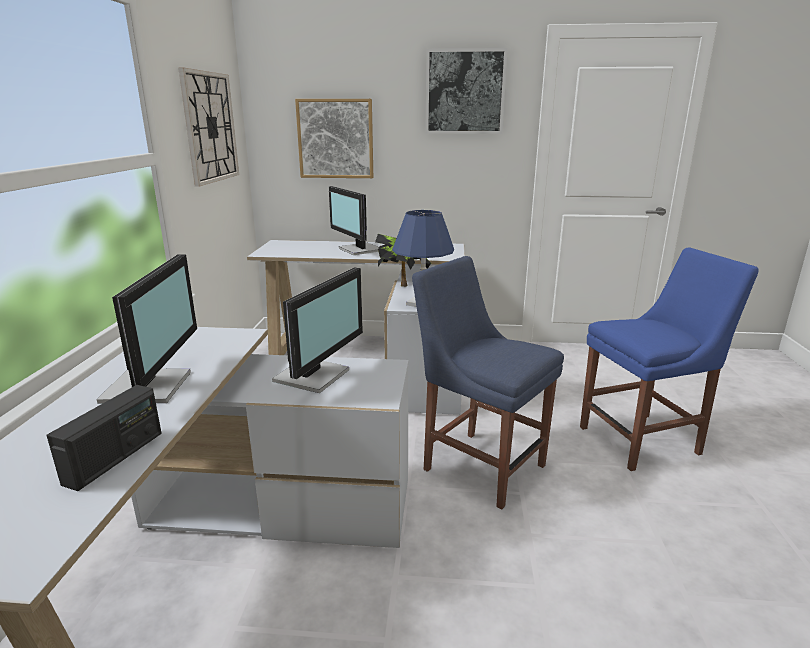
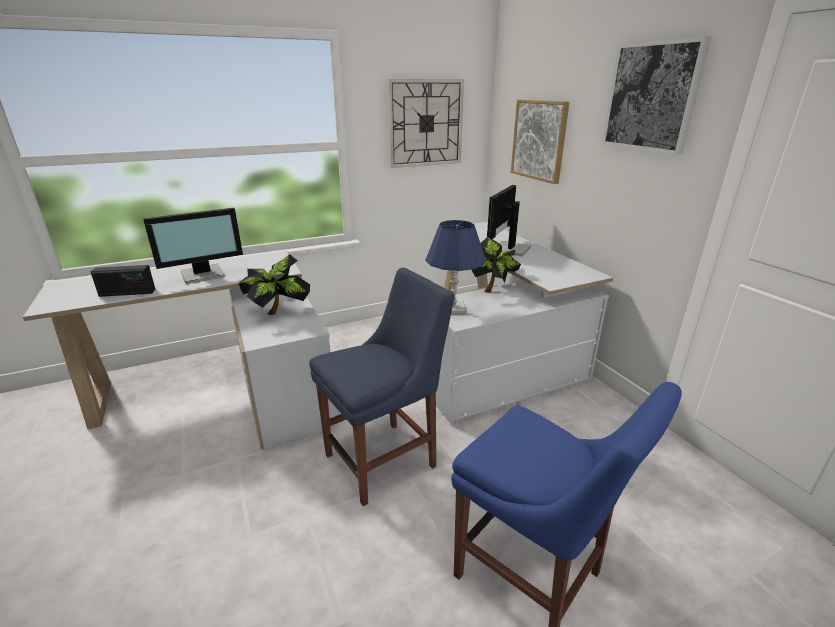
camera: 60 degrees right, 5 degrees up
monitor [272,267,363,393] -> potted plant [238,254,310,315]
blue chair [412,256,564,509] -> blue chair turned 45 degrees clockwise [309,268,454,506]

